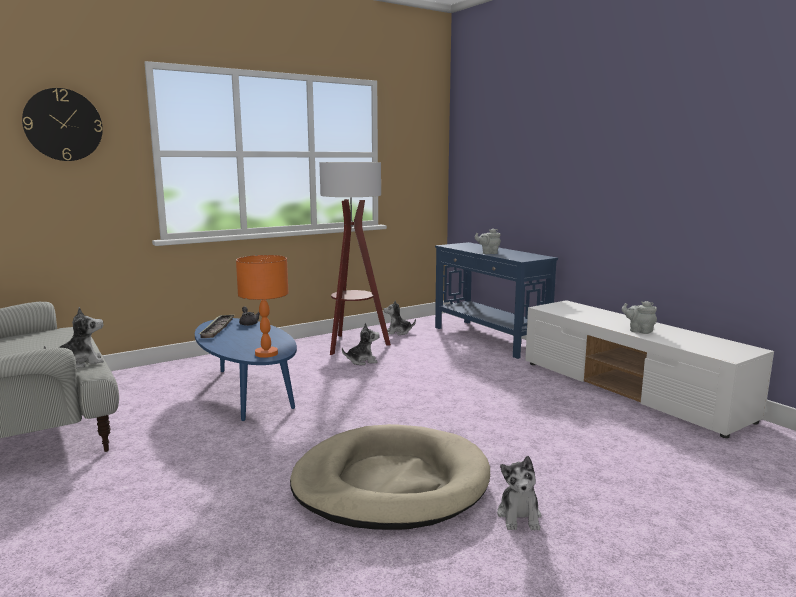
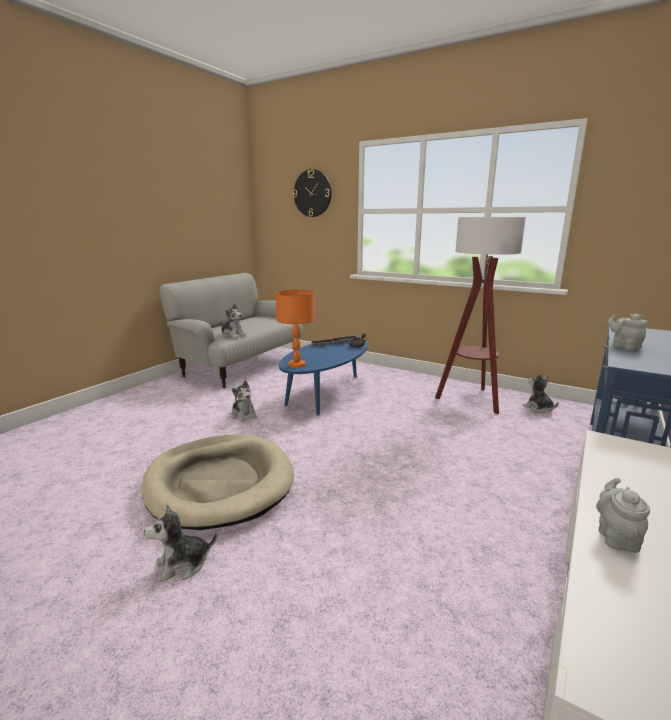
camera: 65 degrees right, 5 degrees up
plush toy [342,323,380,365] -> plush toy moved to [232,380,258,422]

